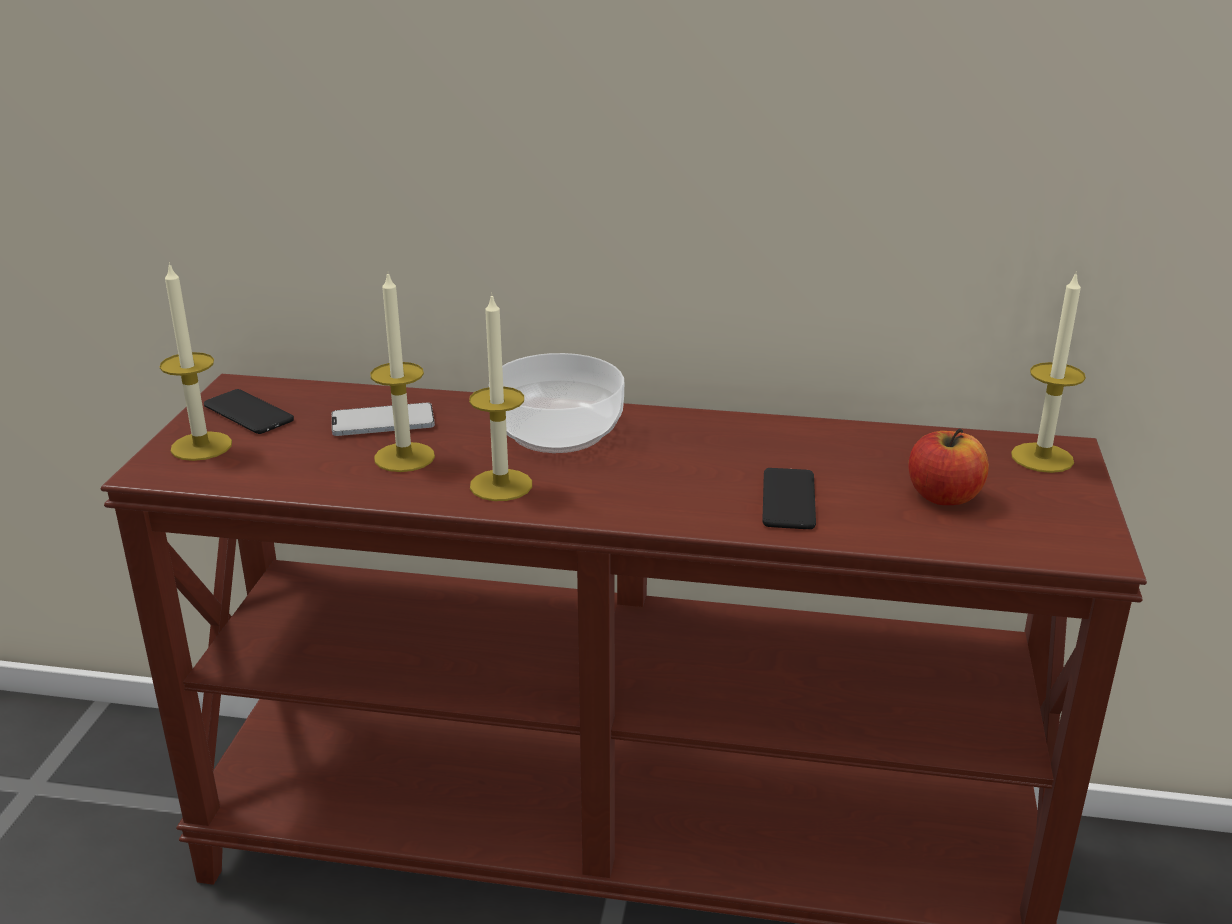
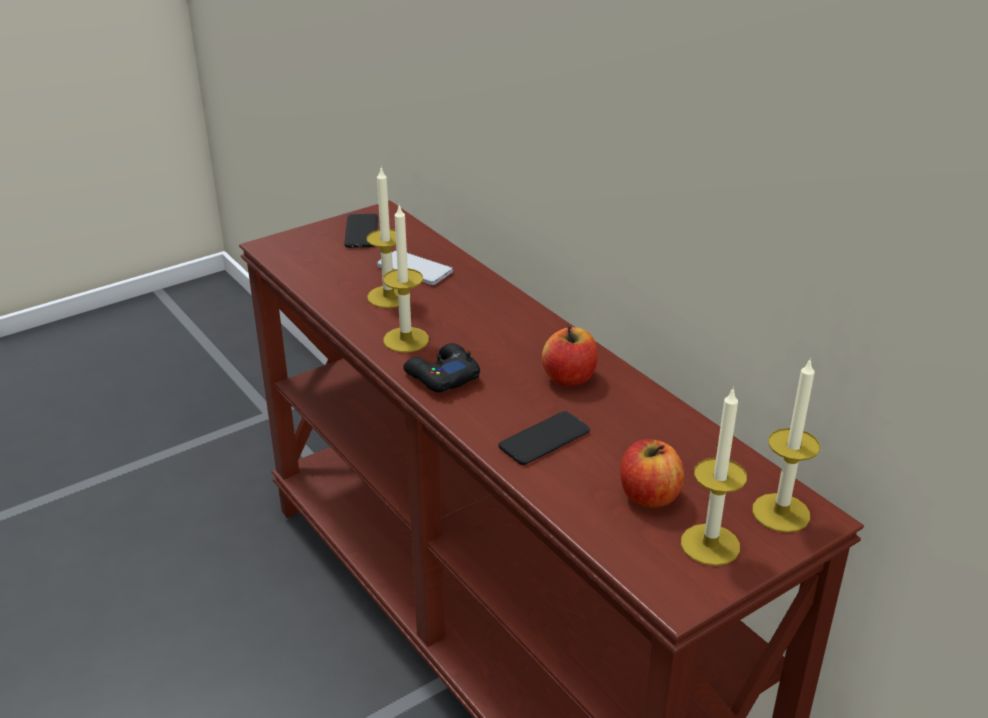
camera: 45 degrees right, 5 degrees up
candle [160,262,232,461] -> candle moved to [681,387,747,566]
bowl [502,353,624,453] -> none
none -> black game controller [403,343,480,392]
none -> apple [542,326,598,386]

